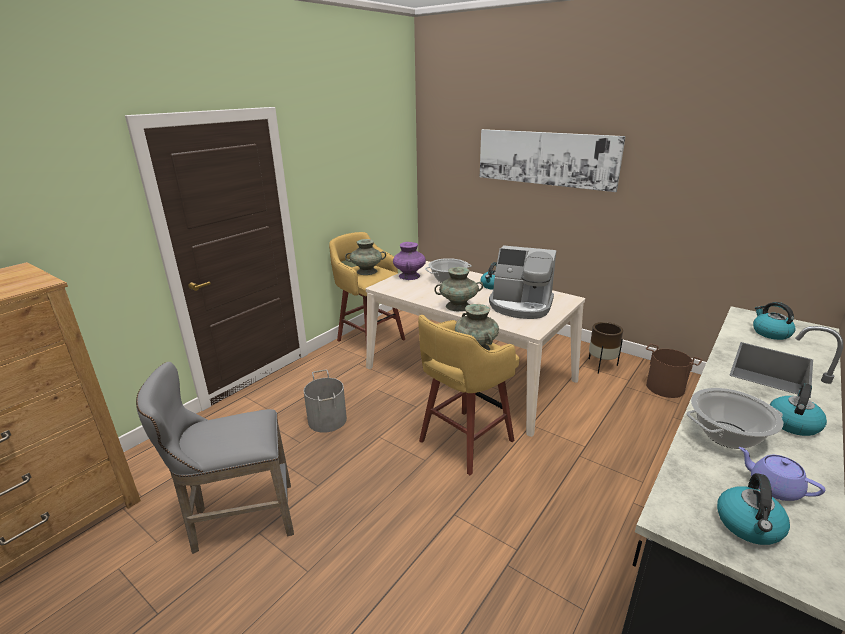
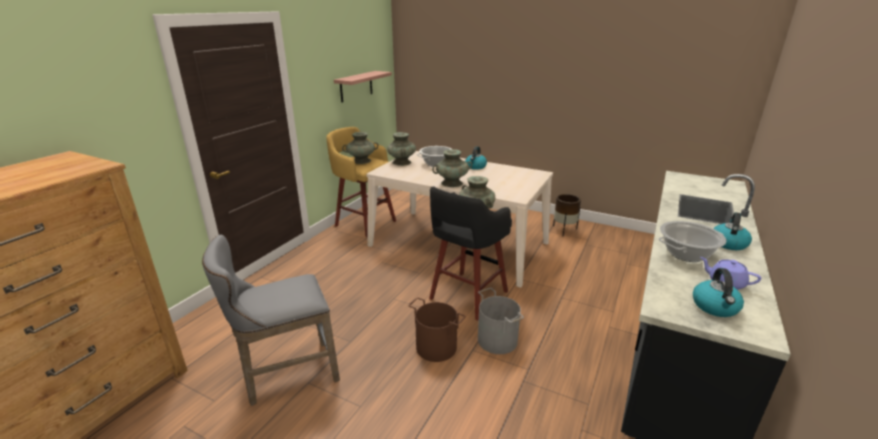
camera: 10 degrees left, 0 degrees up
grey bucket [304,369,347,433] -> grey bucket moved to [478,288,524,354]
purple vase [393,242,426,280] -> turquoise vase [387,132,416,166]
yellow stool [418,315,520,475] -> black stool [429,186,512,320]
picture [480,129,626,192] -> none
coffee machine [489,245,556,319] -> none
brown bucket [646,344,702,398] -> brown bucket moved to [408,298,466,362]
kettle [753,302,796,340] -> none
none -> shelf [334,71,392,103]

